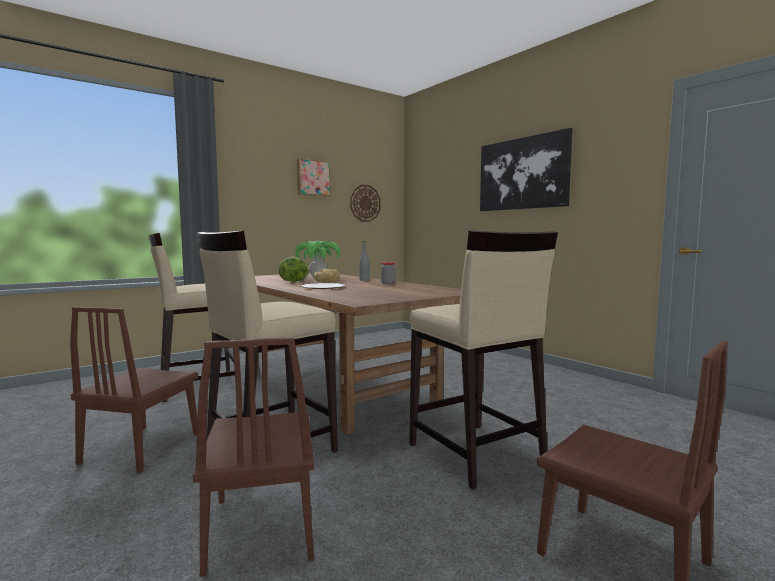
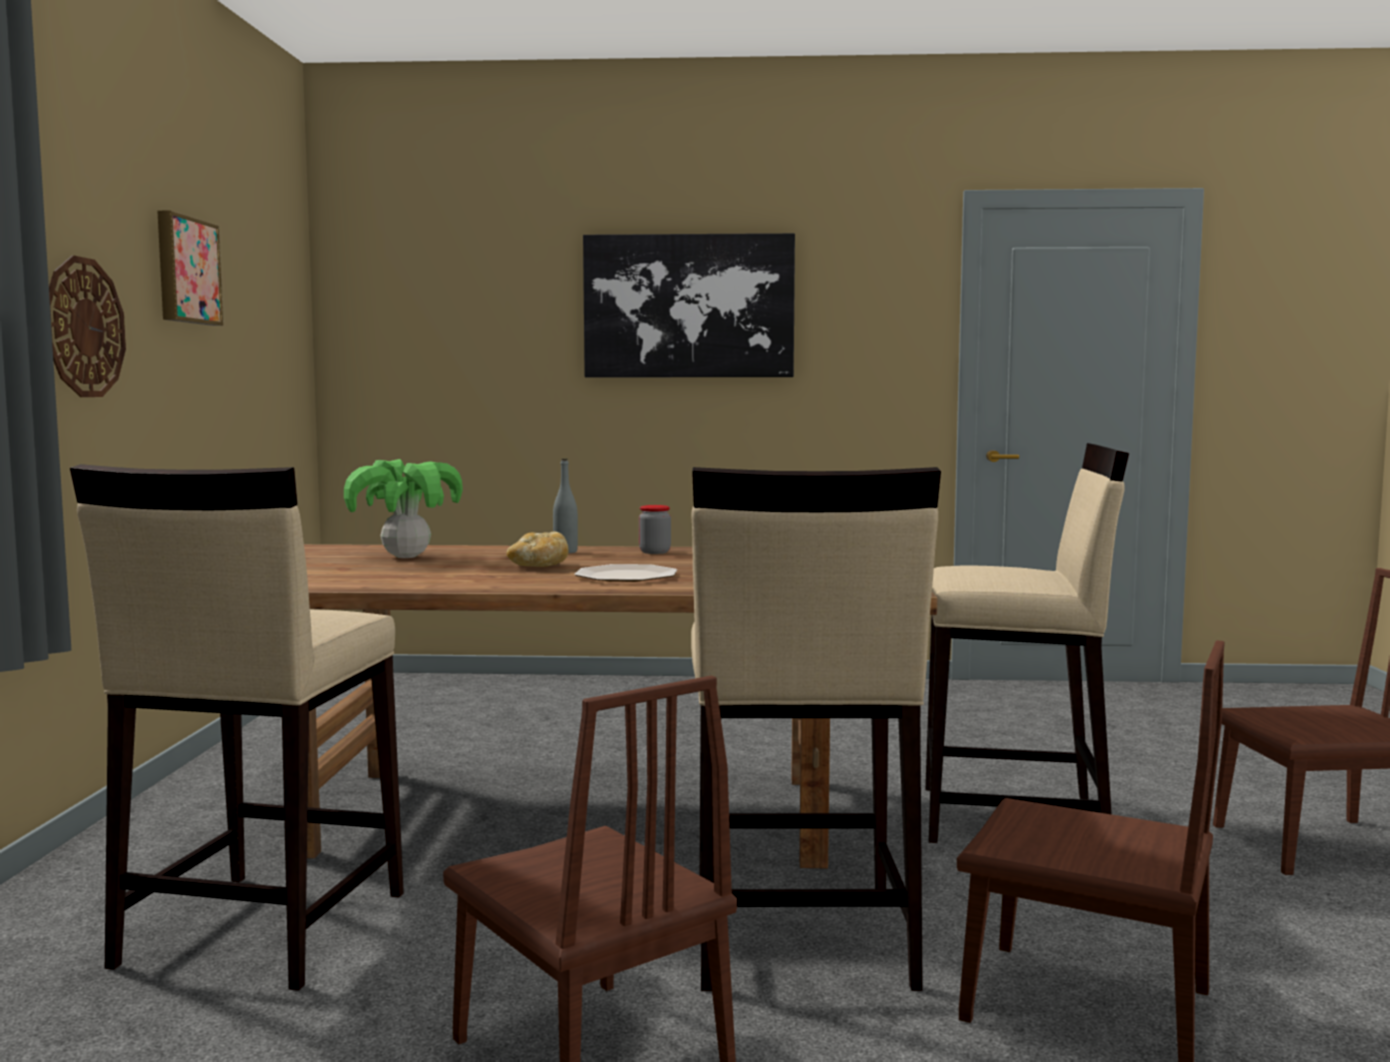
camera: 50 degrees left, 0 degrees up
lettuce [278,257,309,282] -> none
wall clock [350,185,381,222] -> wall clock moved to [49,255,126,397]

